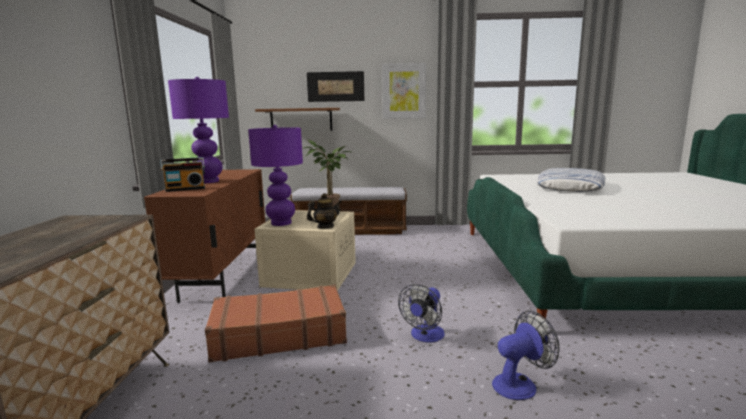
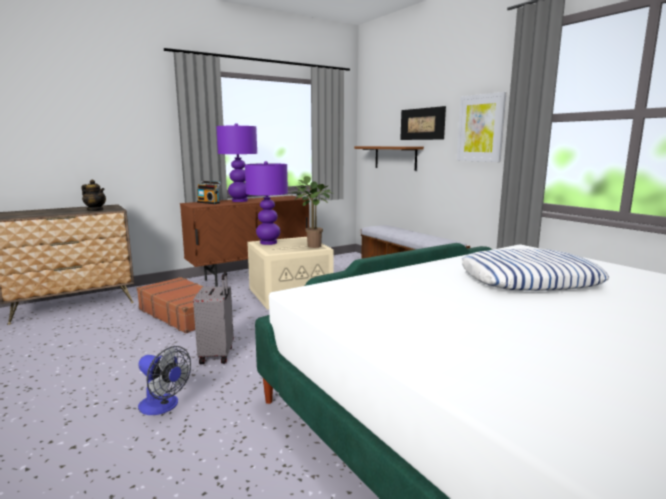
camera: 55 degrees right, 0 degrees up
teapot [307,193,342,228] -> teapot moved to [81,179,106,210]
fan [398,284,444,342] -> grey suitcase [193,272,234,364]

